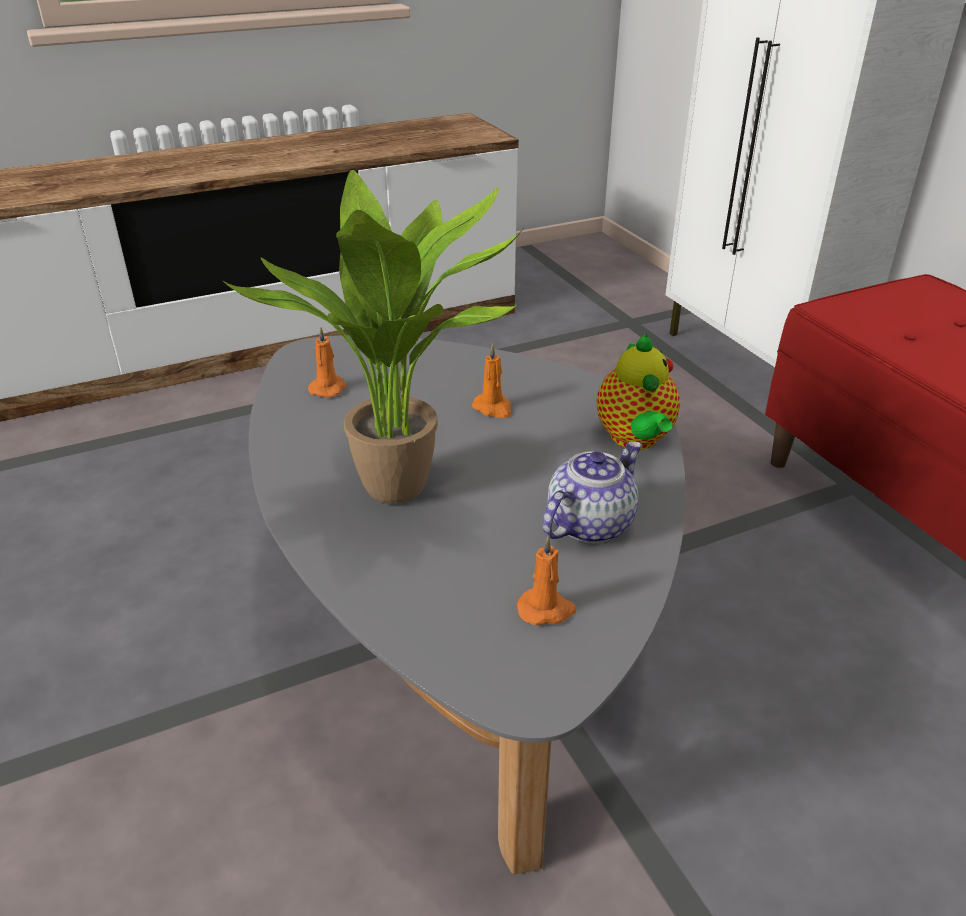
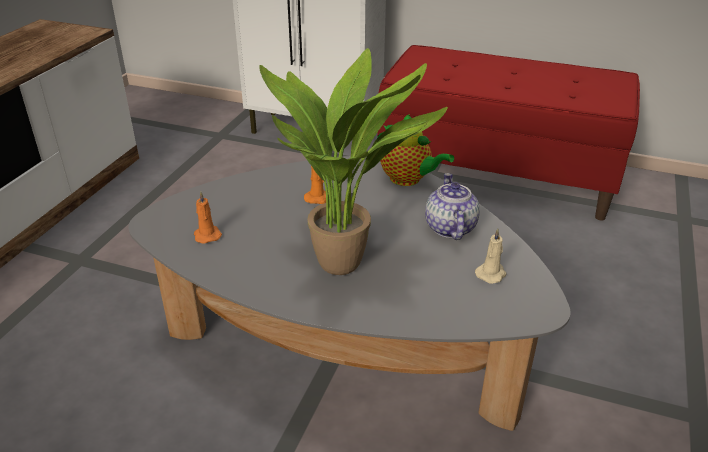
camera: 45 degrees left, 0 degrees up
orange candle [517,535,577,625] -> beige candle [475,229,507,284]

